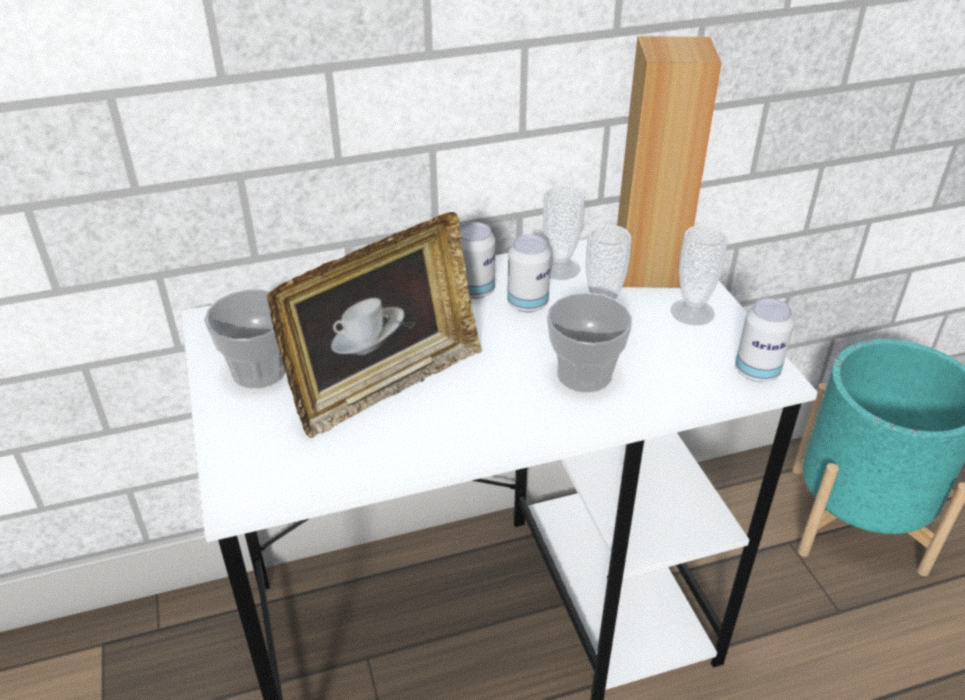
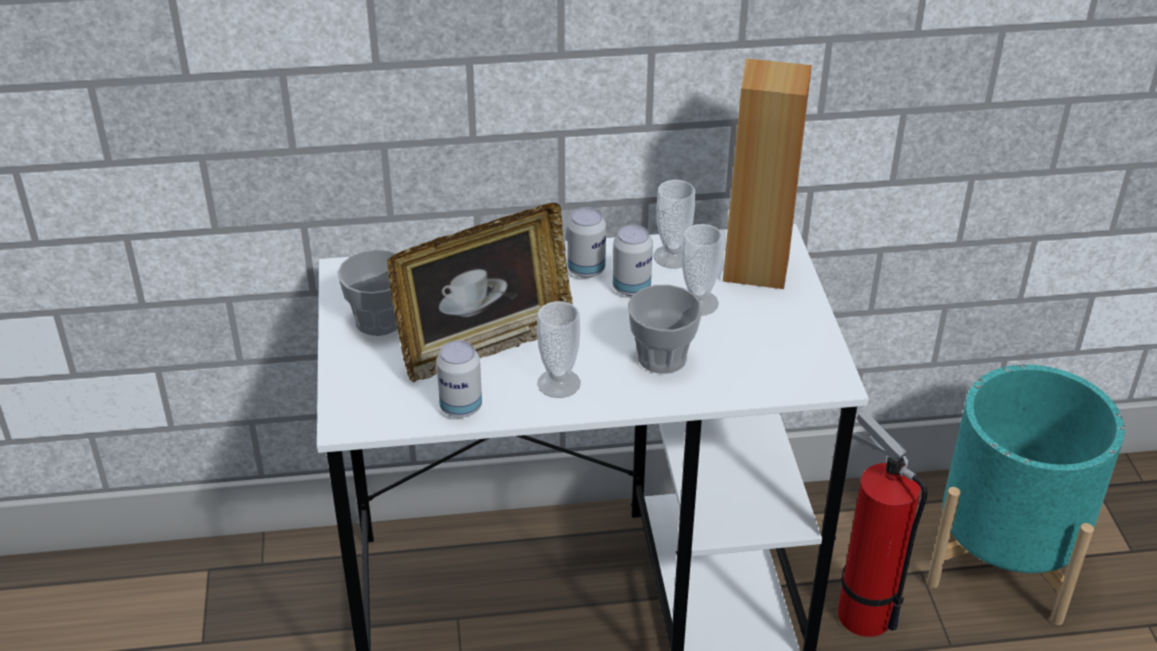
camera: 10 degrees right, 0 degrees up
cup [671,225,728,325] -> cup moved to [537,301,581,398]
can [735,298,794,382] -> can moved to [436,340,482,417]
none -> fire extinguisher [838,410,927,637]

